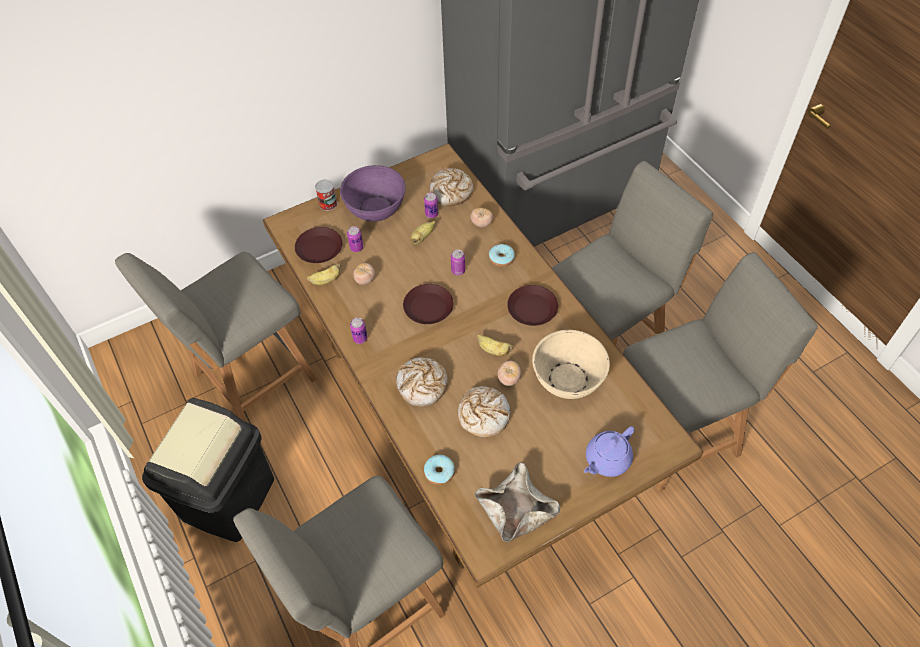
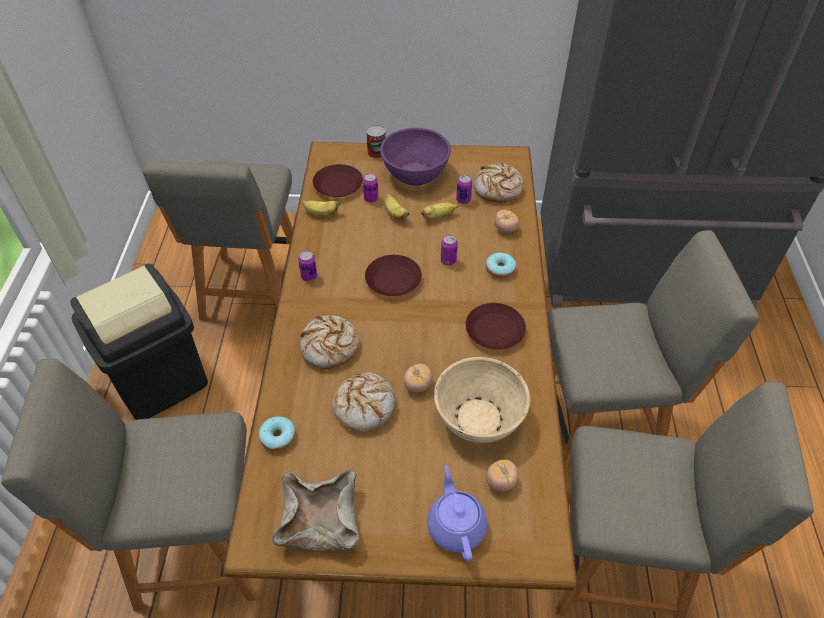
camera: 30 degrees right, 5 degrees down
grey chair [115,252,317,422] -> grey chair turned 75 degrees counterclockwise [143,160,293,321]
tomato [353,263,375,285] -> tomato moved to [486,460,519,492]
banana [477,334,513,356] -> banana moved to [385,194,409,221]
purple teapot [584,426,635,477] -> purple teapot turned 90 degrees clockwise [427,465,487,562]

